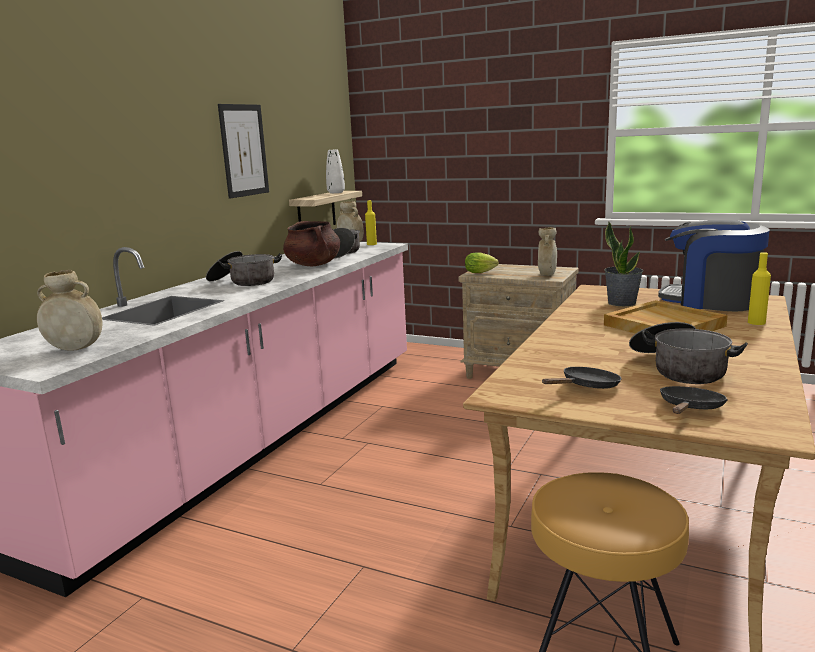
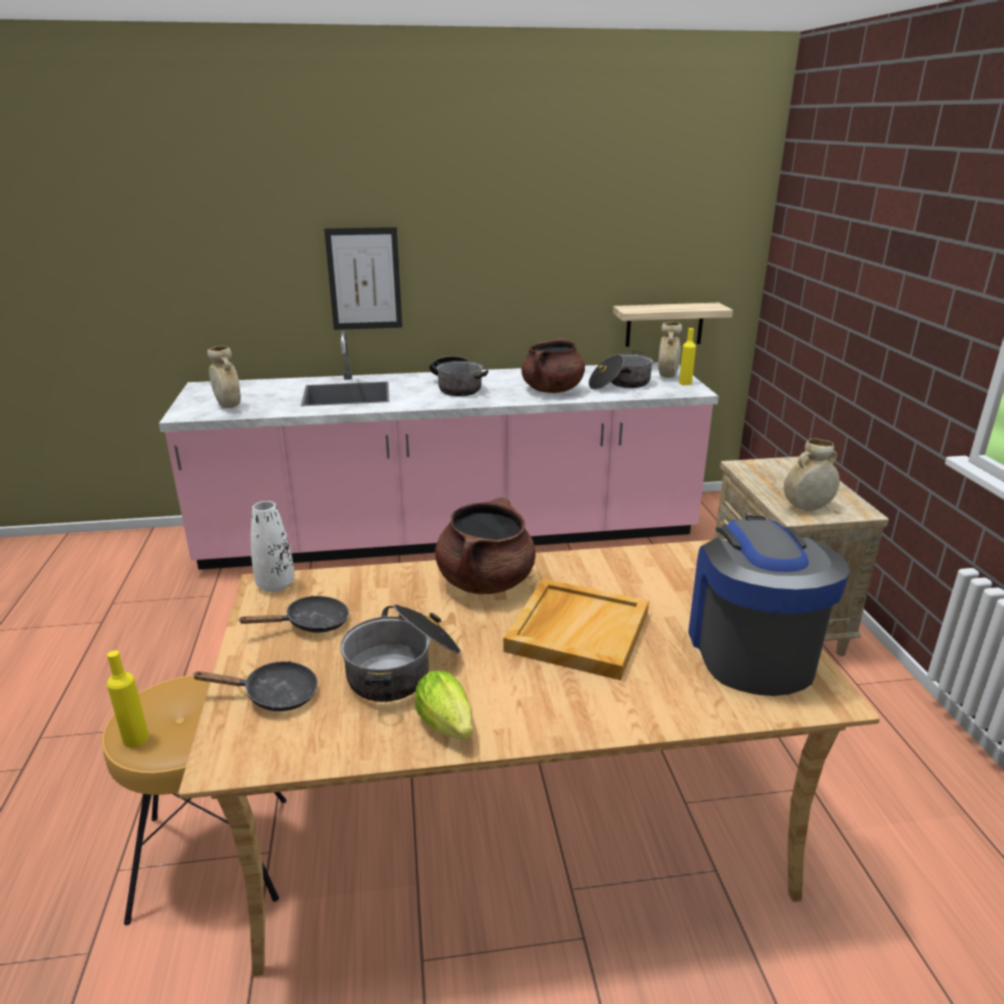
camera: 55 degrees right, 10 degrees up
picture [218,104,269,199] -> picture moved to [324,227,402,330]
white vase [326,149,345,193] -> white vase moved to [251,501,295,592]
lettuce [465,253,499,273] -> lettuce moved to [415,670,473,739]
black frying pan [542,367,621,389] -> black frying pan turned 45 degrees counterclockwise [238,596,349,633]
potted plant [604,221,643,306] -> none
yellow bottle [748,252,771,325] -> yellow bottle moved to [107,650,149,747]
none -> brown cooking pot [435,497,536,594]

